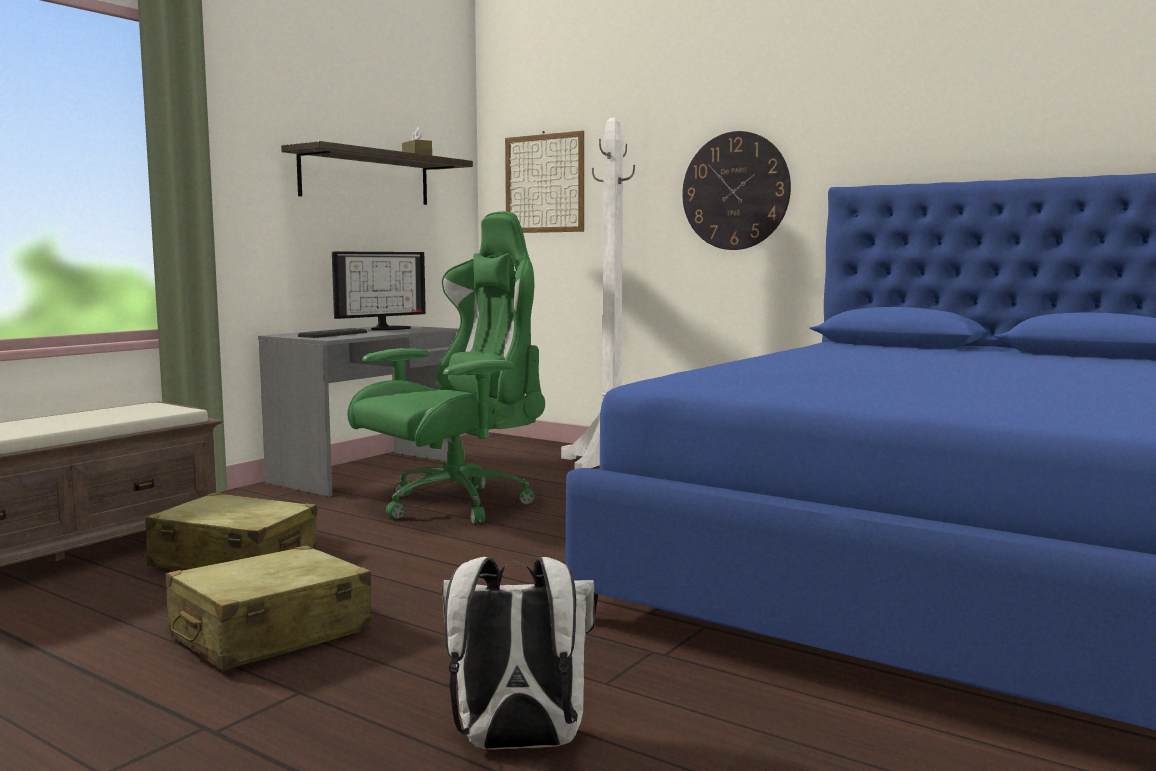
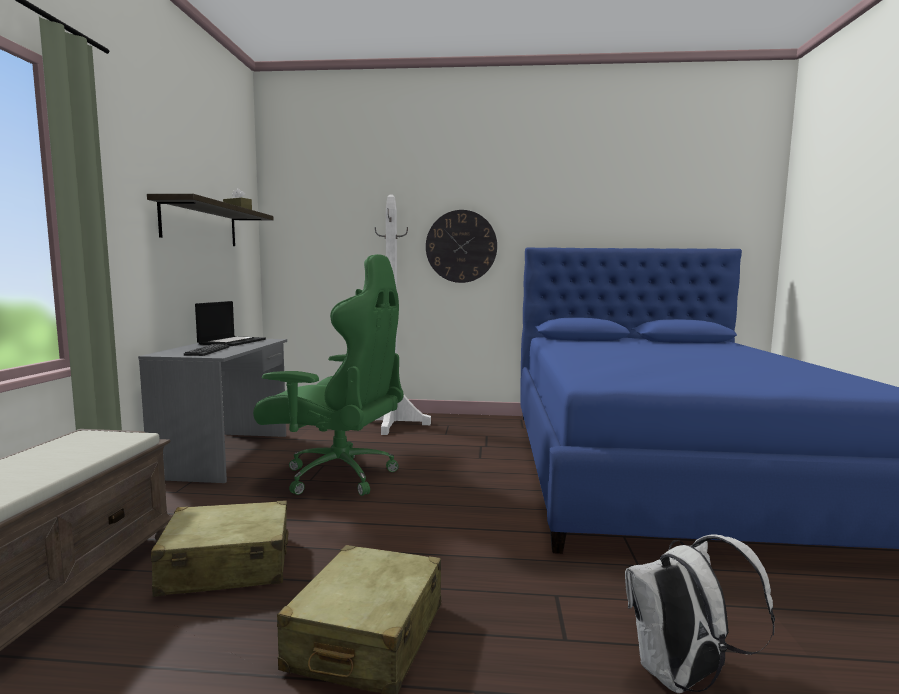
camera: 30 degrees left, 0 degrees up
monitor [332,251,426,330] -> laptop [195,301,266,346]
green office chair [347,211,545,524] -> green office chair turned 90 degrees clockwise [253,254,404,496]
picture [505,131,584,233] -> none

